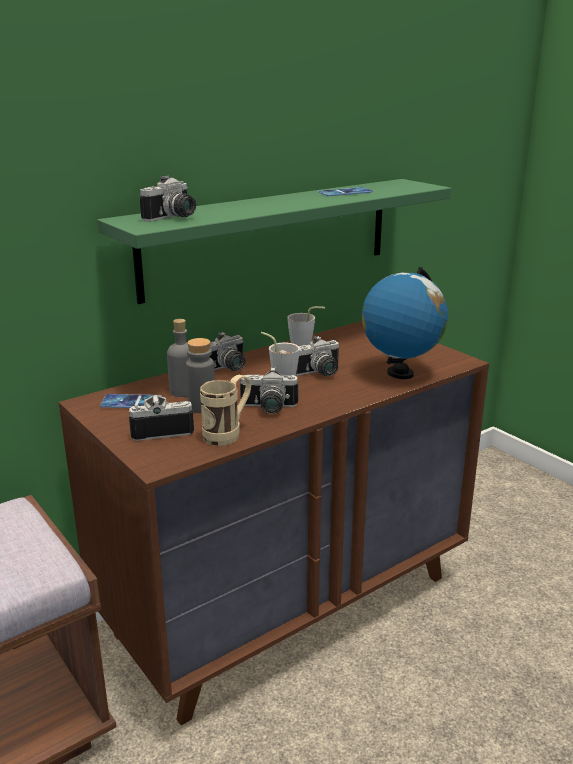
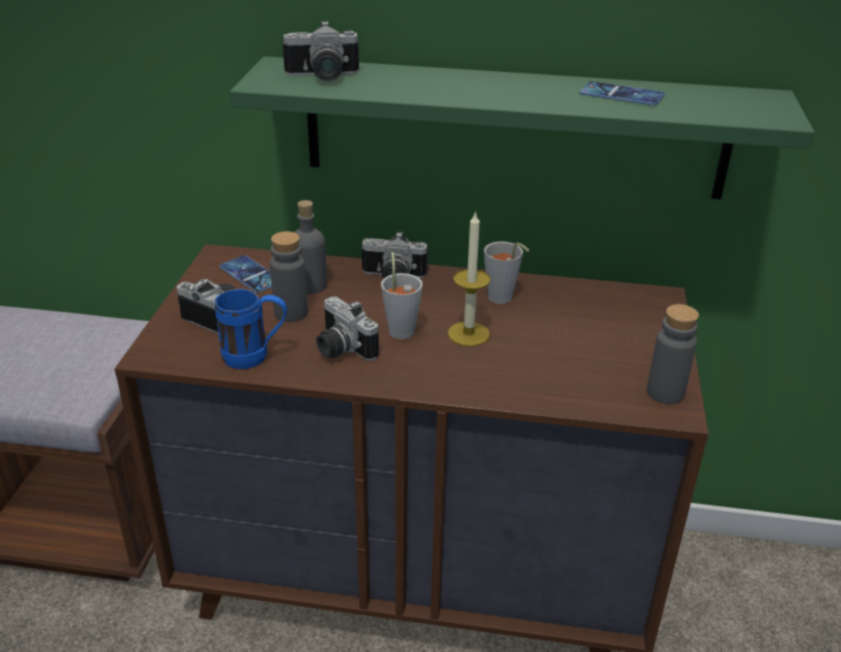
camera: 45 degrees right, 10 degrees up
beige mug [200,375,251,446] -> blue mug [215,289,287,369]
camera [296,336,339,376] -> candle [448,210,490,346]
globe [362,267,448,379] -> none
none -> grey bottle [647,304,699,404]

